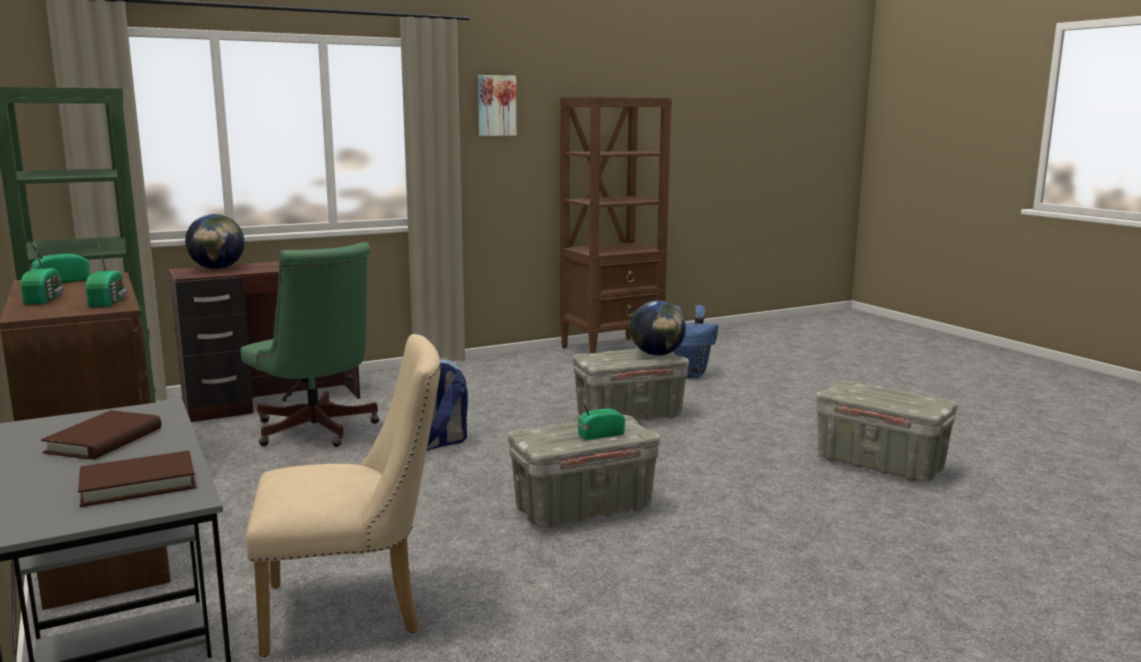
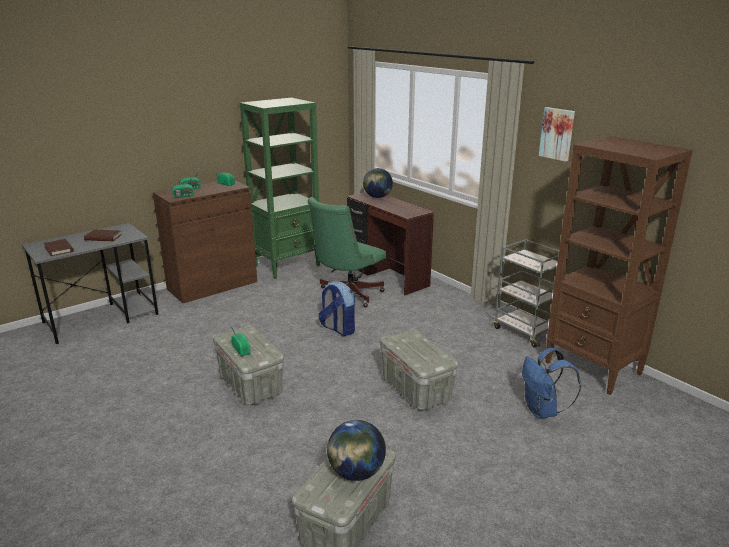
camera: 80 degrees right, 10 degrees up
beige chair [246,334,440,657] -> none
globe [630,300,686,356] -> globe moved to [327,420,386,481]
none -> grey cart [494,239,559,348]

